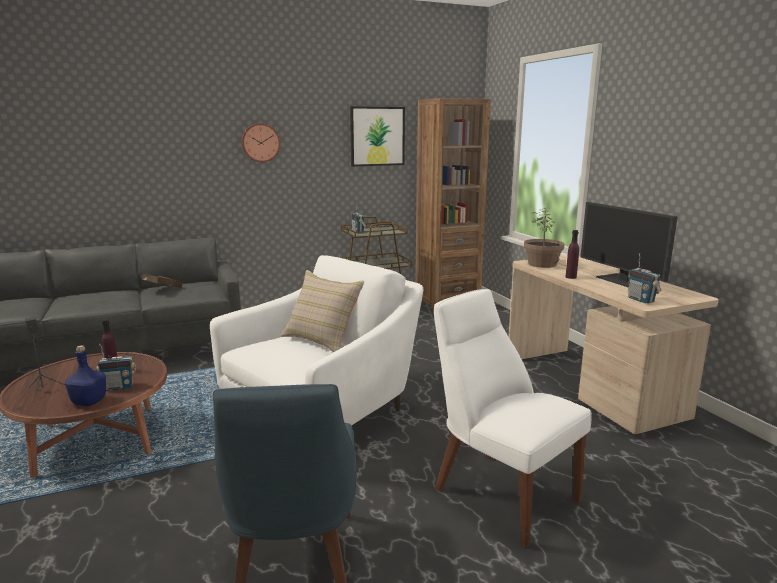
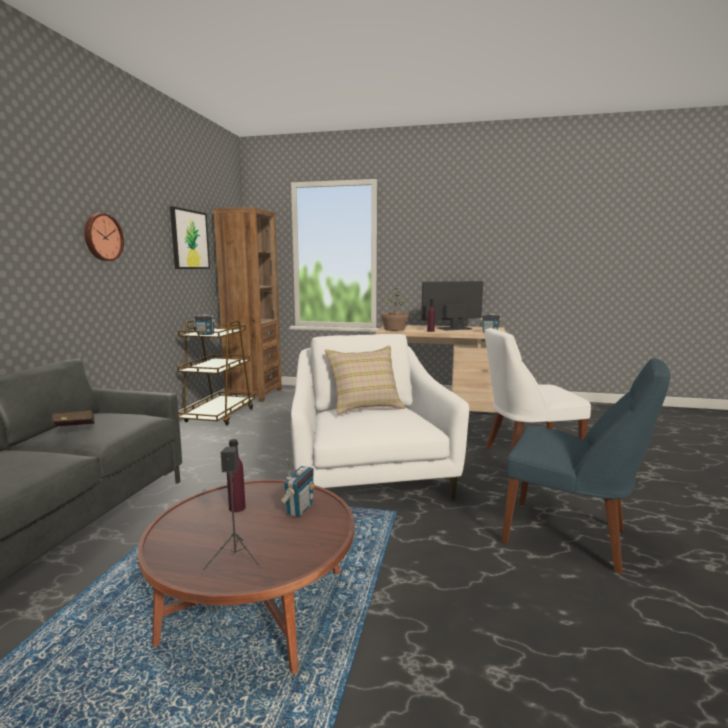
camera: 55 degrees left, 5 degrees down
blue bottle [65,345,106,406] -> none
monitor [580,202,678,288] -> monitor turned 150 degrees clockwise [421,281,483,331]

